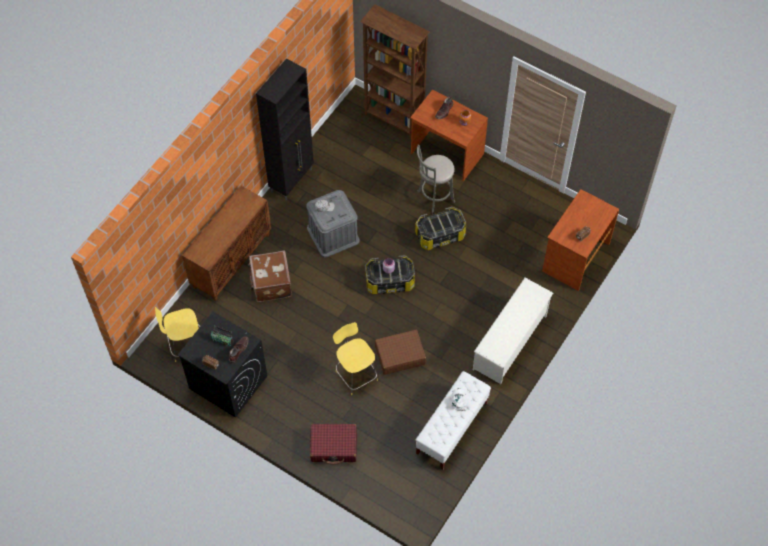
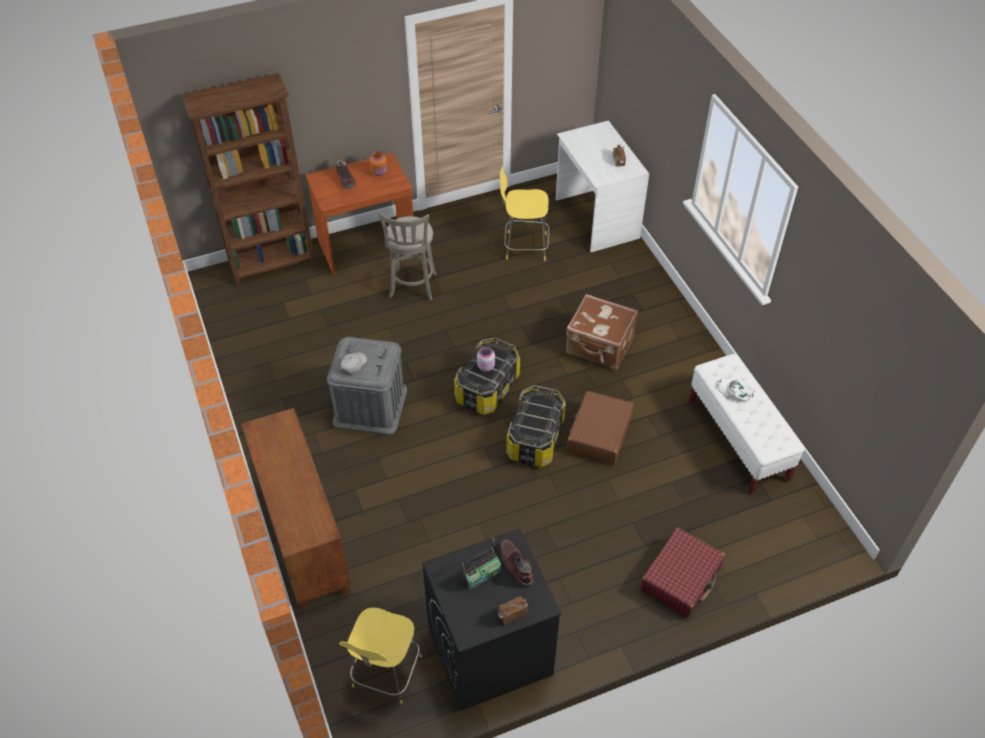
camera: 55 degrees left, 10 degrees down
brown suitcase [249,250,292,302] -> brown suitcase moved to [566,294,638,370]
black cabinet [256,59,314,201] -> none
yellow stool [333,322,378,395] -> yellow stool moved to [500,166,549,261]
storage box [415,207,466,250] -> storage box moved to [506,385,566,467]
white shoe rack [473,278,553,384] -> none
brown desk [542,189,619,291] -> white desk [556,120,649,252]

